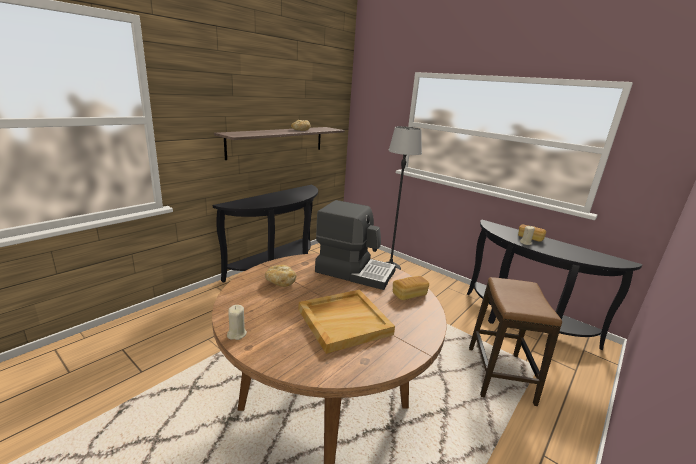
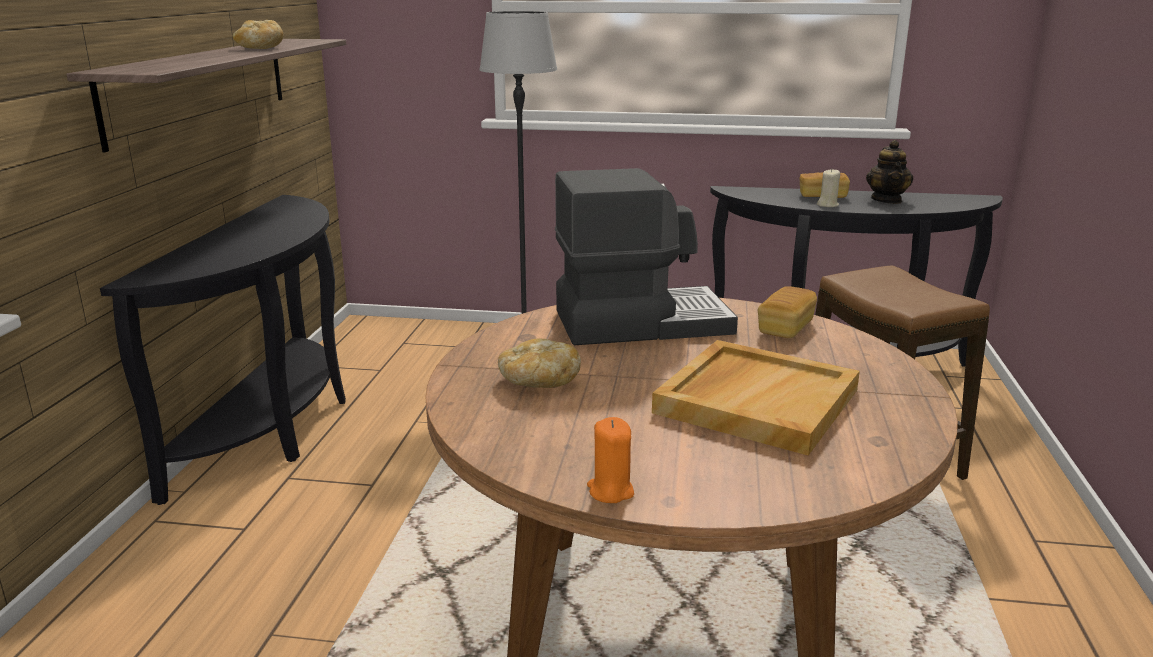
camera: 30 degrees left, 0 degrees up
beige candle [227,305,247,340] -> orange candle [587,417,634,503]
none -> teapot [866,140,913,204]

